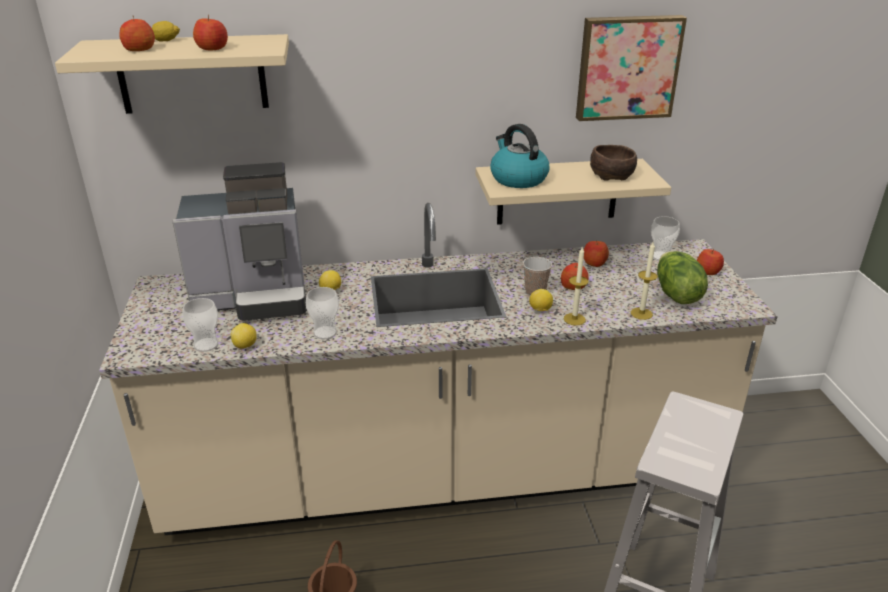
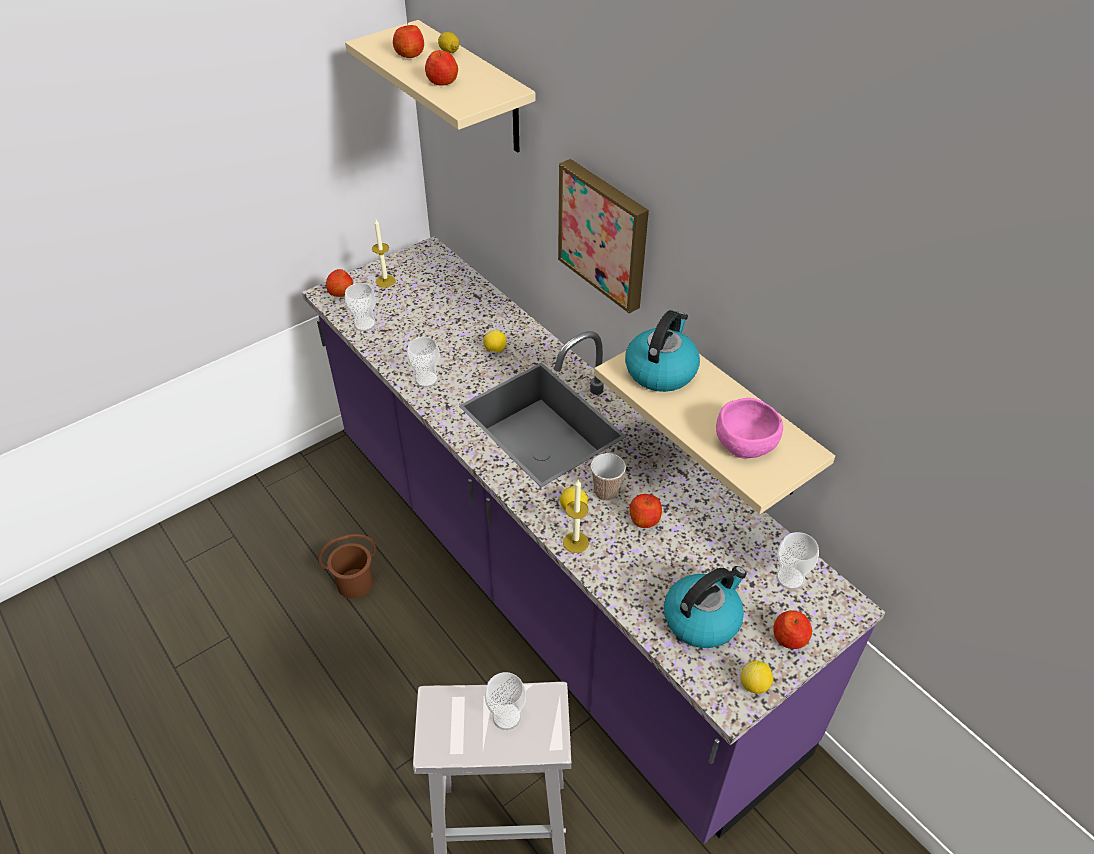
camera: 60 degrees right, 15 degrees up
beige counter [99,203,778,535] -> purple counter [302,236,885,844]
coffee machine [172,162,307,320] -> none
lemon [231,323,257,349] -> lemon moved to [740,660,773,694]
picture [576,15,687,121] -> picture moved to [558,159,649,313]
apple [584,240,609,267] -> apple moved to [326,269,353,297]
brown bowl [590,145,637,181] -> pink bowl [716,398,783,459]
candle [631,241,658,320] -> candle moved to [372,219,396,288]
lettuce [657,251,708,304] -> kettle [664,566,747,648]
none -> cup [485,672,526,730]

